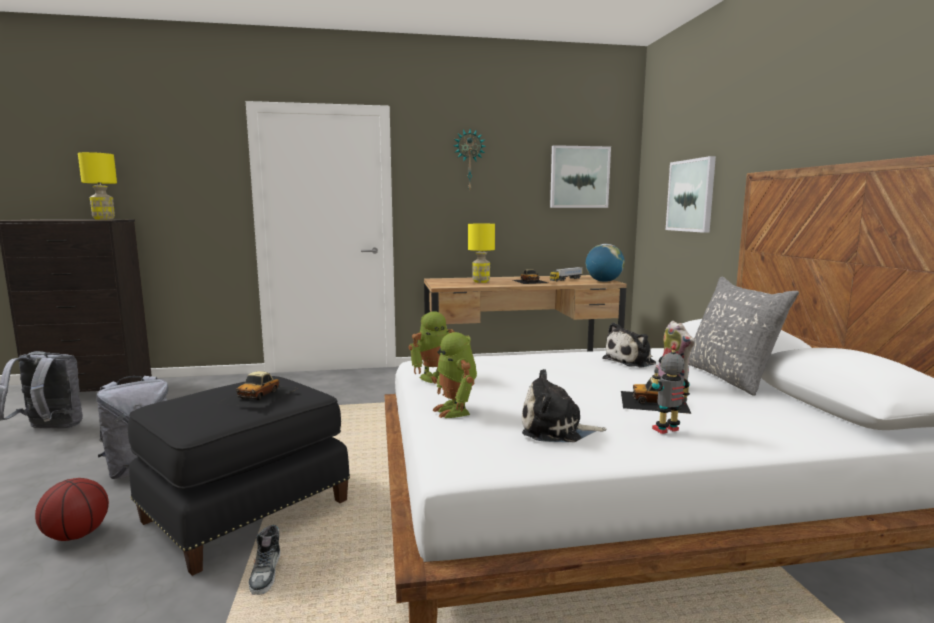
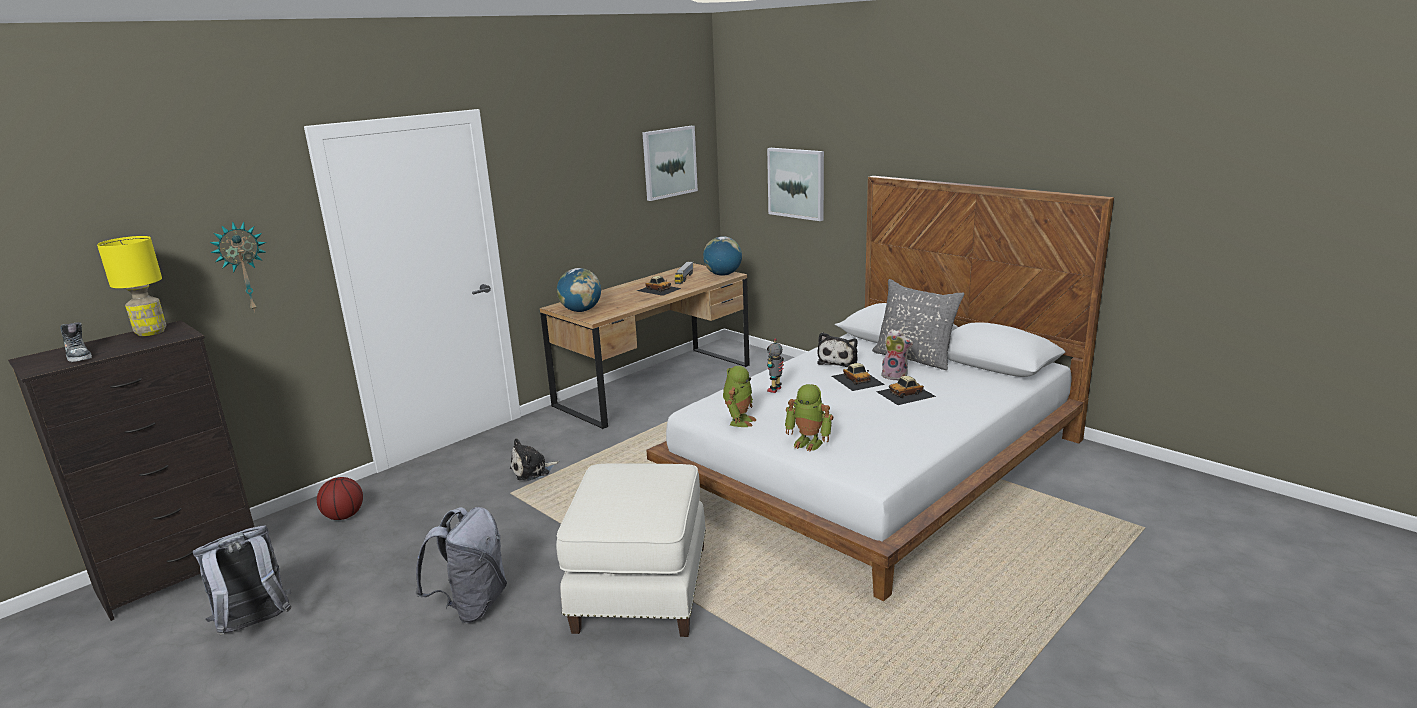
camera: 35 degrees left, 10 degrees up
basketball [35,478,109,541] -> basketball moved to [317,477,363,520]
black ottoman [128,376,350,576] -> white ottoman [556,463,706,637]
toy car [218,371,297,408] -> toy car moved to [832,363,885,391]
shoe [249,525,280,595] -> shoe moved to [60,322,92,362]
wall clock [454,129,486,190] -> wall clock moved to [210,221,266,313]
yellow table lamp [468,224,495,283] -> none
plush toy [522,369,607,442] -> plush toy moved to [510,438,559,481]
toy robot [652,345,690,434] -> toy robot moved to [767,338,784,393]
none -> globe [557,268,601,312]

